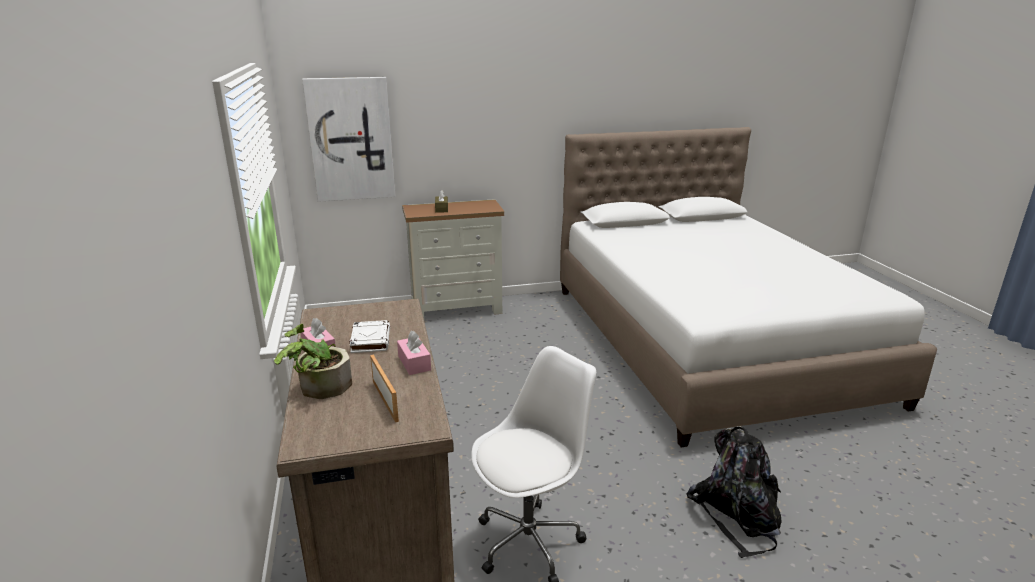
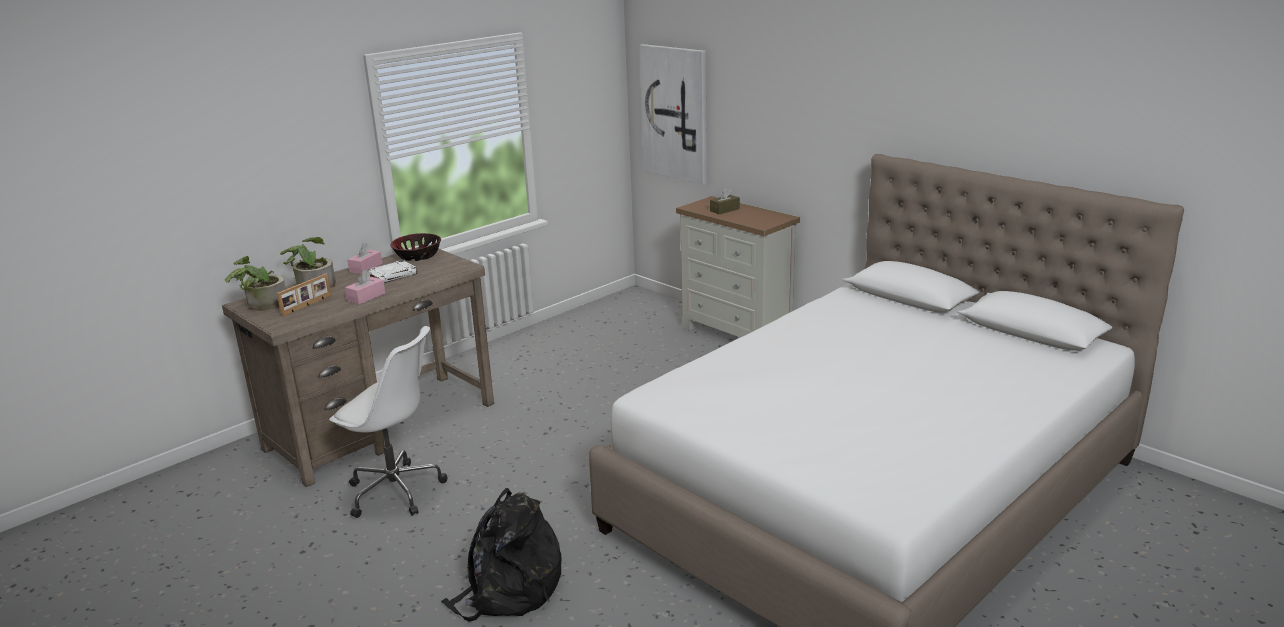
camera: 60 degrees right, 0 degrees up
none -> potted plant [225,256,286,311]
none -> bowl [390,233,441,261]

